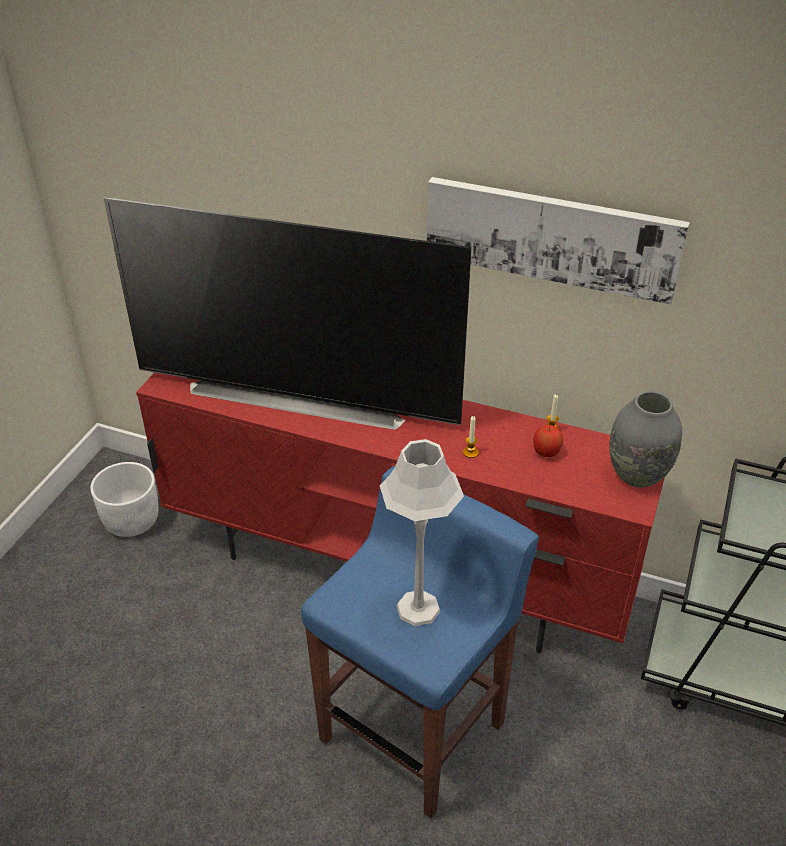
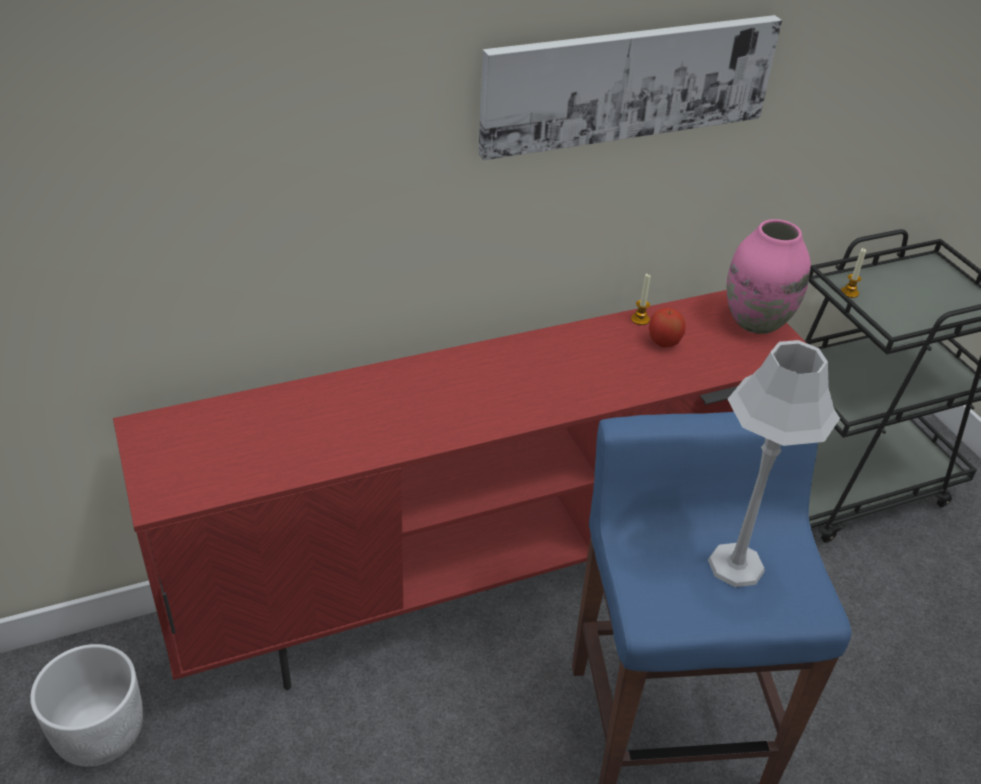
camera: 45 degrees left, 0 degrees up
television [104,197,472,430] -> none
candle [463,416,479,458] -> candle moved to [841,248,866,298]
grey vase [609,391,682,488] -> pink vase [727,219,811,334]

